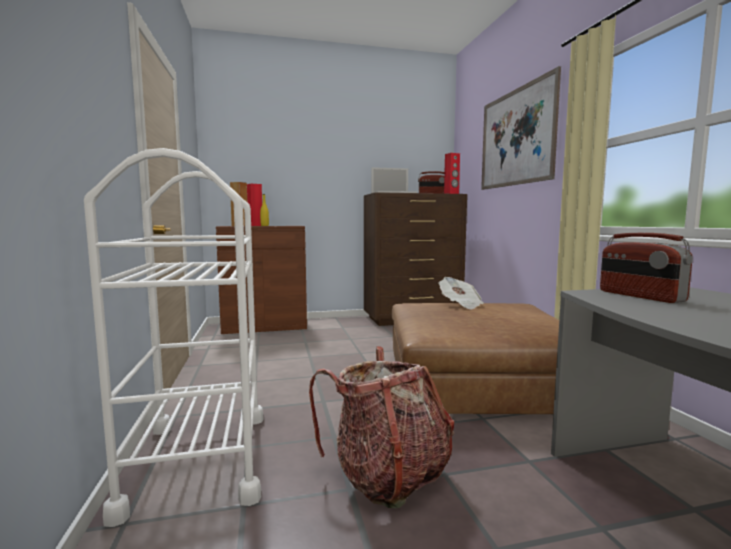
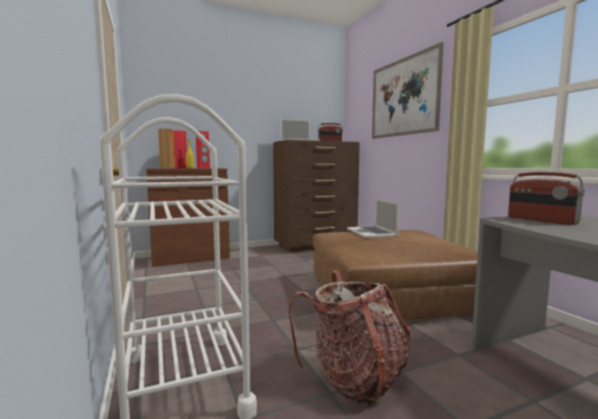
camera: 10 degrees left, 0 degrees up
newspaper [438,277,484,310] -> laptop [347,199,400,238]
red speaker [444,153,460,194] -> red speaker moved to [196,131,210,168]

